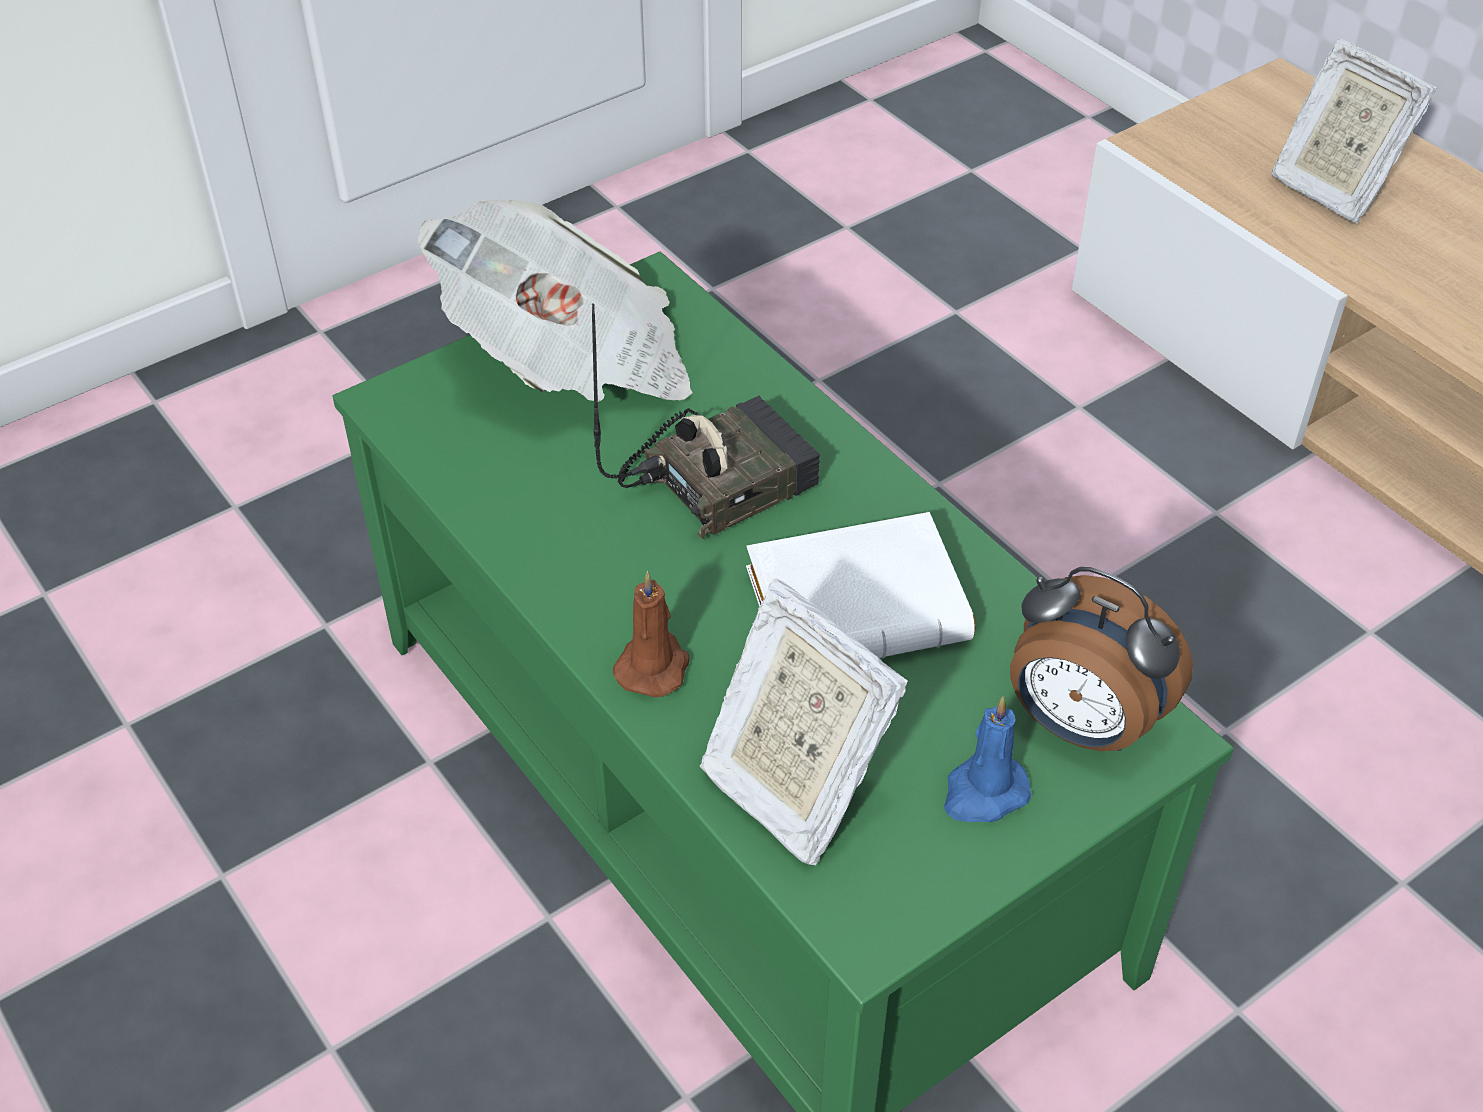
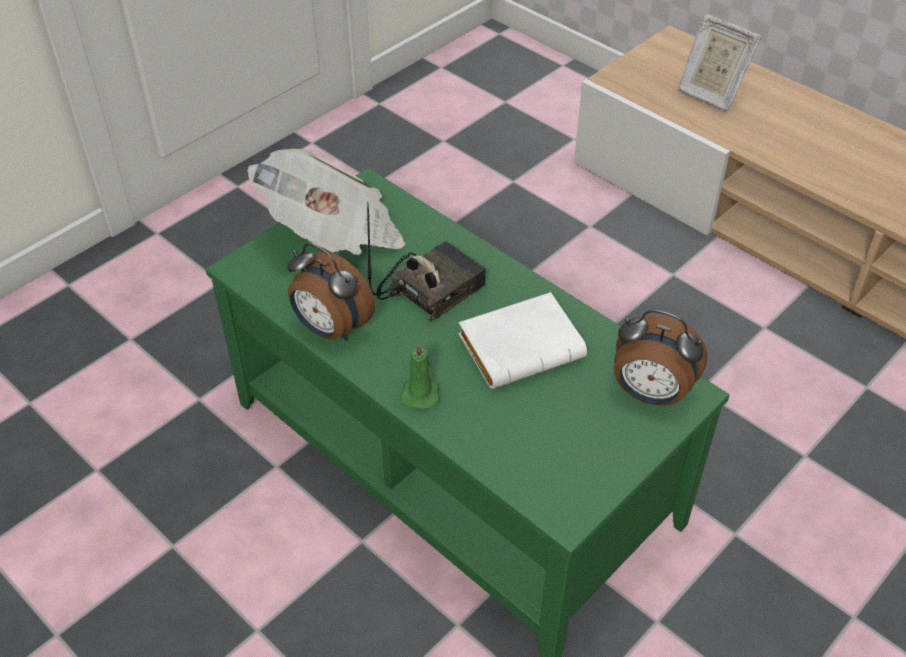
camera: 10 degrees left, 0 degrees up
brown candle [613,571,690,697] -> green candle [400,342,440,410]
picture frame [699,578,908,865] -> none
blue candle [944,696,1031,822] -> none
none -> alarm clock [287,243,375,341]

